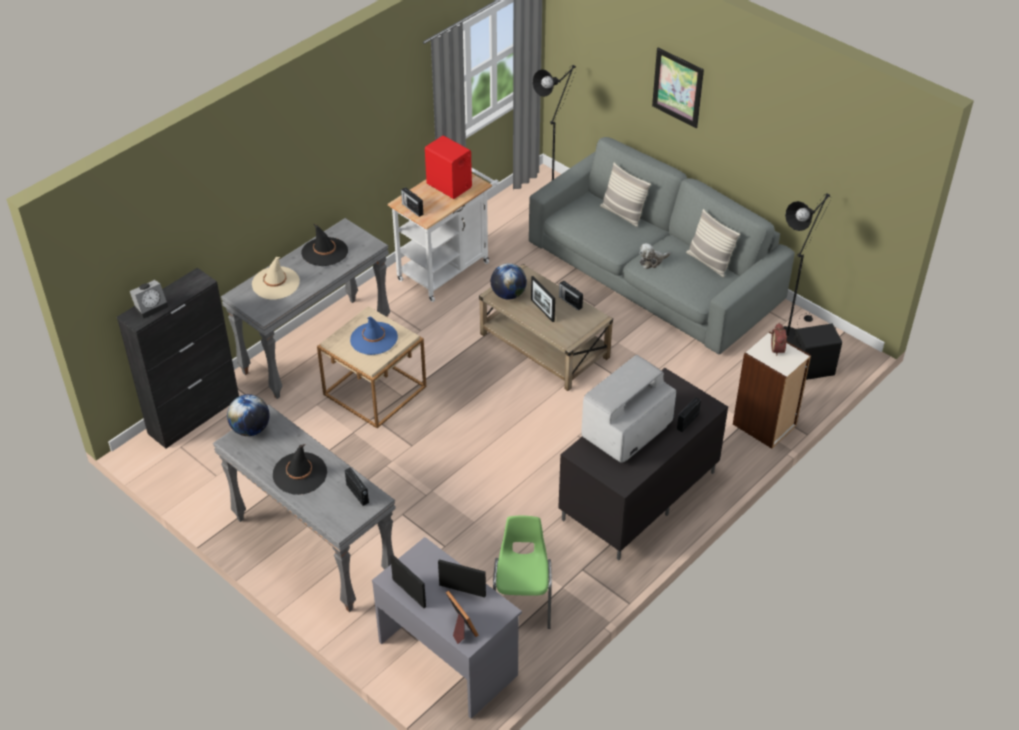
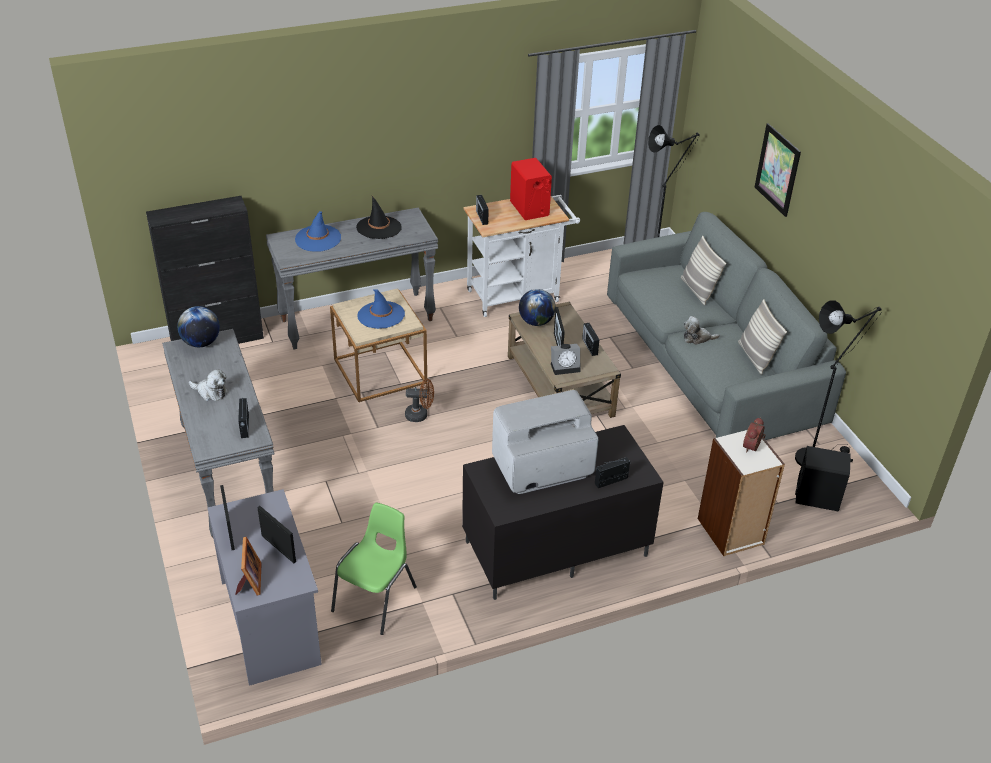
camera: 25 degrees right, 5 degrees down
alarm clock [130,280,168,319] -> alarm clock moved to [551,344,580,375]
beige hat [252,257,300,300] -> blue hat [295,211,341,252]
black hat [273,444,327,495] -> plush toy [189,369,228,401]
none -> brown fan [405,379,434,422]

